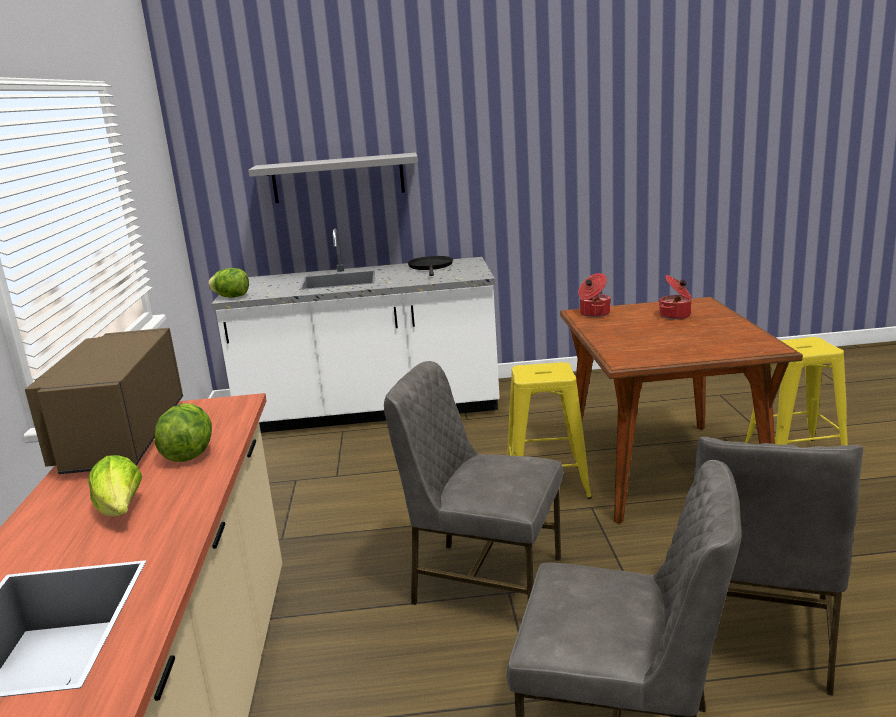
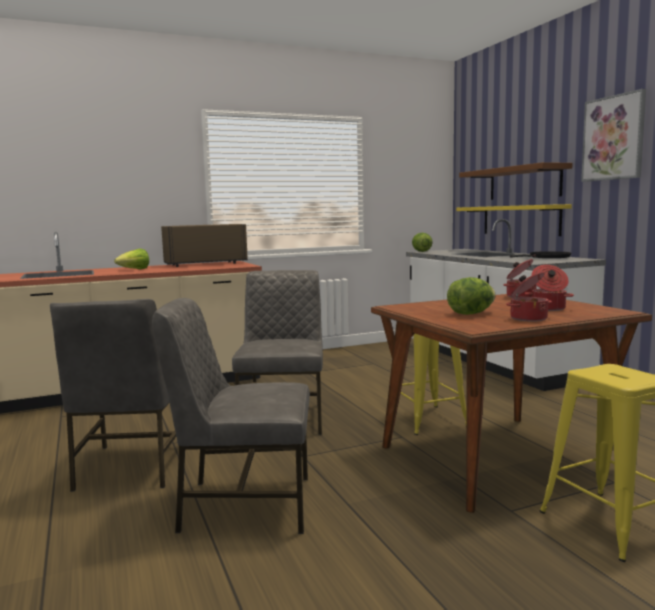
camera: 70 degrees right, 10 degrees down
lettuce [155,403,212,462] -> lettuce moved to [447,277,496,315]
grey shelf [248,153,418,203] -> brown shelf [459,162,573,200]
none -> yellow shelf [456,204,572,236]
none -> cooking pot [506,272,552,322]
none -> picture [581,89,646,182]

